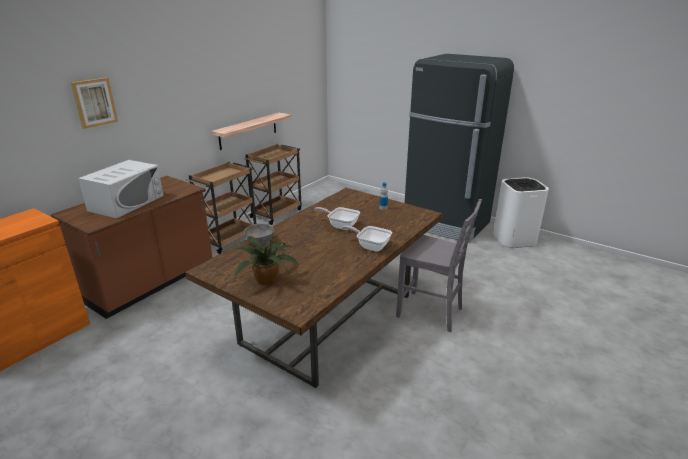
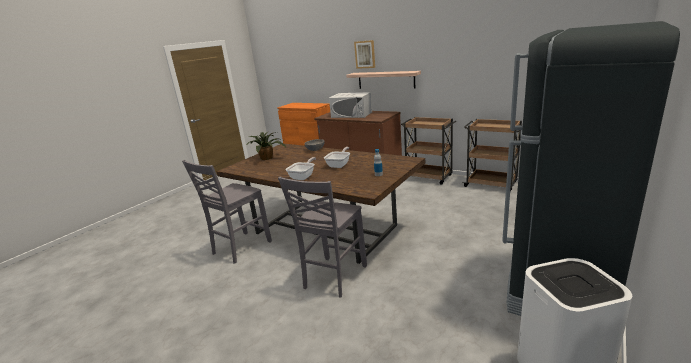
camera: 90 degrees right, 5 degrees down
shelf [211,113,292,150] -> shelf moved to [346,71,421,89]
none -> grey chair [182,160,272,263]

